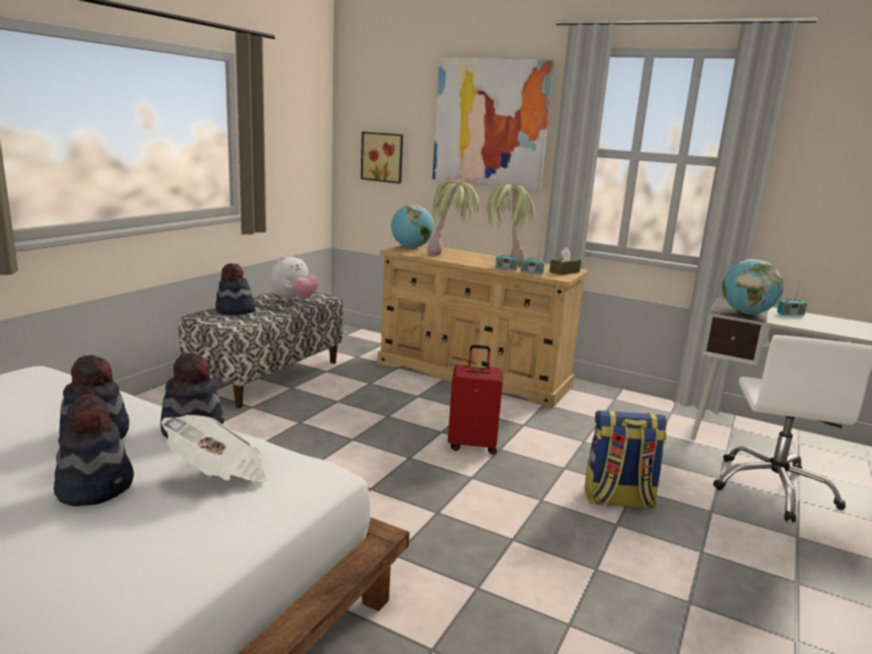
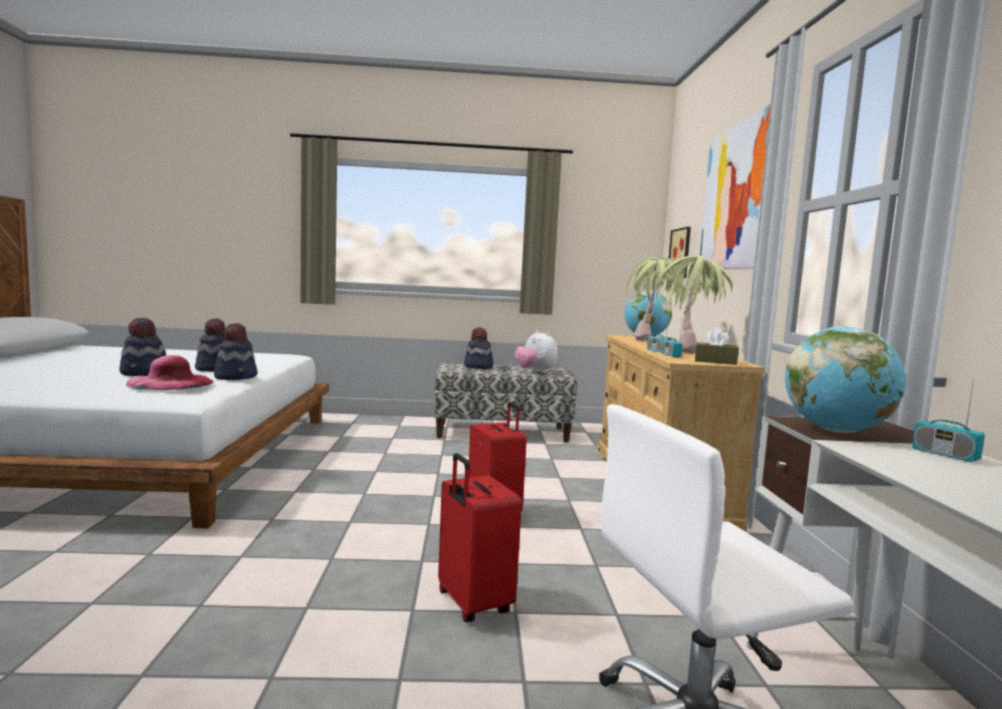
camera: 60 degrees right, 10 degrees down
newspaper [161,415,266,483] -> pink hat [126,355,213,390]
plush toy [270,254,319,301] -> plush toy turned 45 degrees clockwise [515,331,558,373]
backpack [585,410,667,509] -> red suitcase [438,453,522,622]

